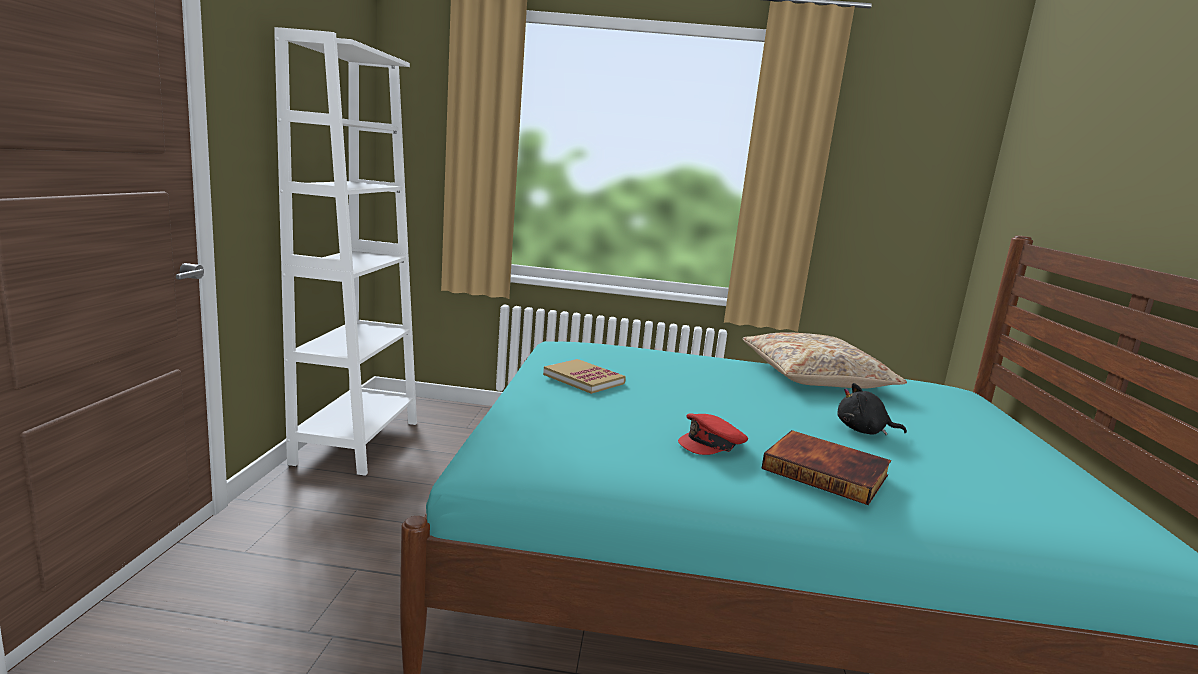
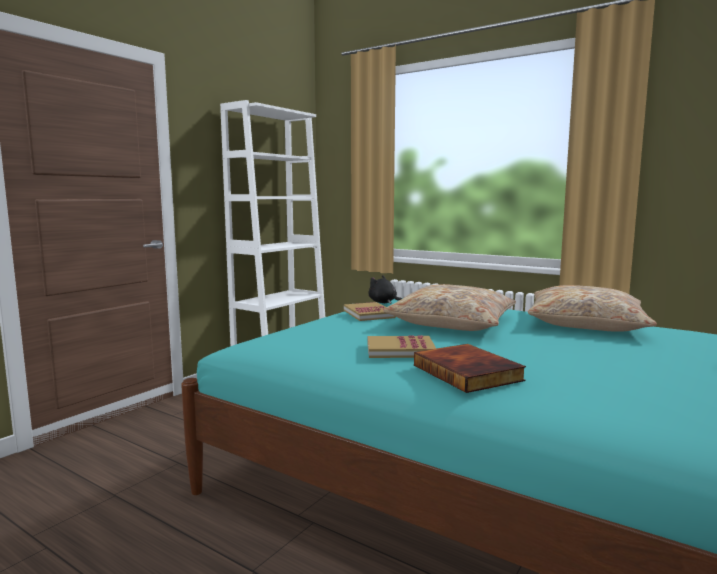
camera: 30 degrees right, 5 degrees down
red cap [678,413,748,455] -> book [367,335,436,358]
black plush toy [837,383,907,436] -> black plush toy moved to [368,275,403,304]
none -> beige pillow [383,284,516,331]

